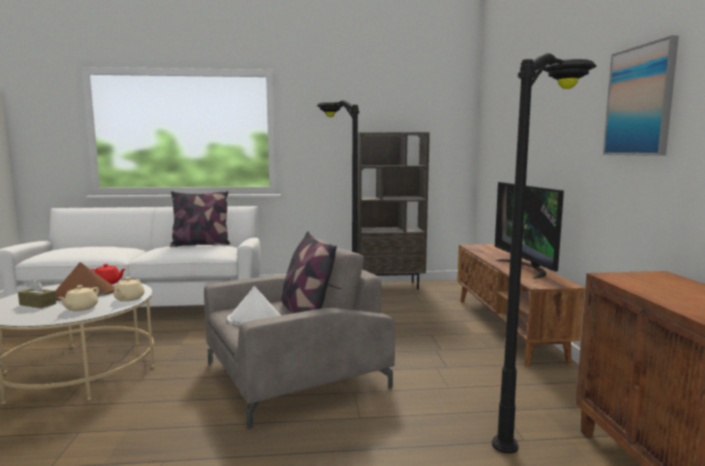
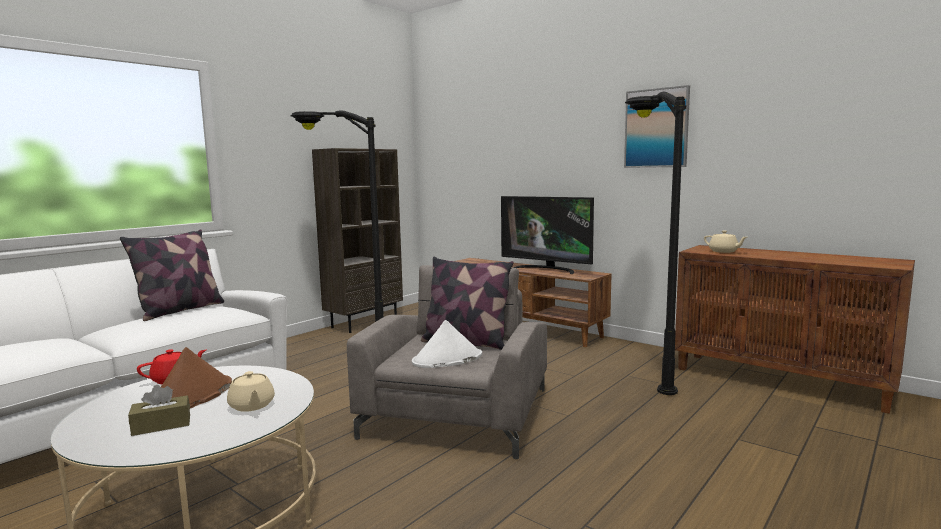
camera: 45 degrees left, 0 degrees up
beige teapot [113,277,145,302] -> beige teapot moved to [704,231,747,253]

